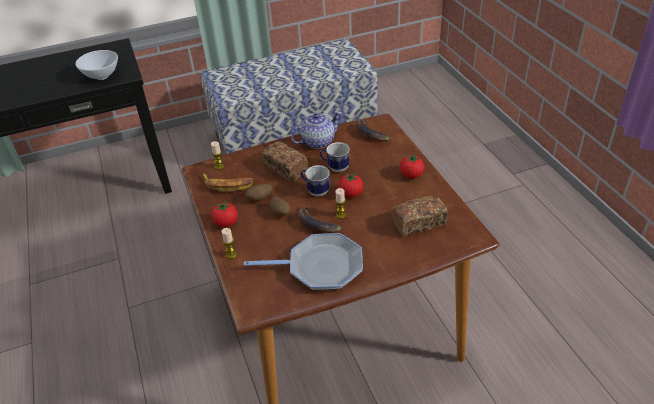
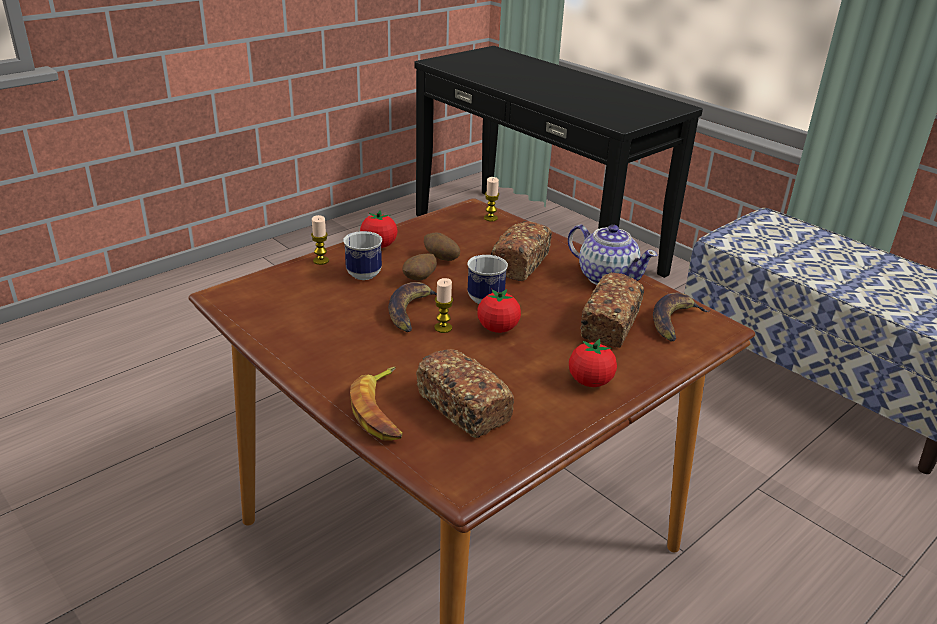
camera: 65 degrees right, 10 degrees down
white bowl [76,50,118,80] -> none
banana [203,173,254,191] -> banana moved to [350,367,402,440]
frying pan [244,233,363,290] -> none
mug [320,142,350,172] -> mug moved to [343,231,382,280]
none -> bread [581,272,644,348]

